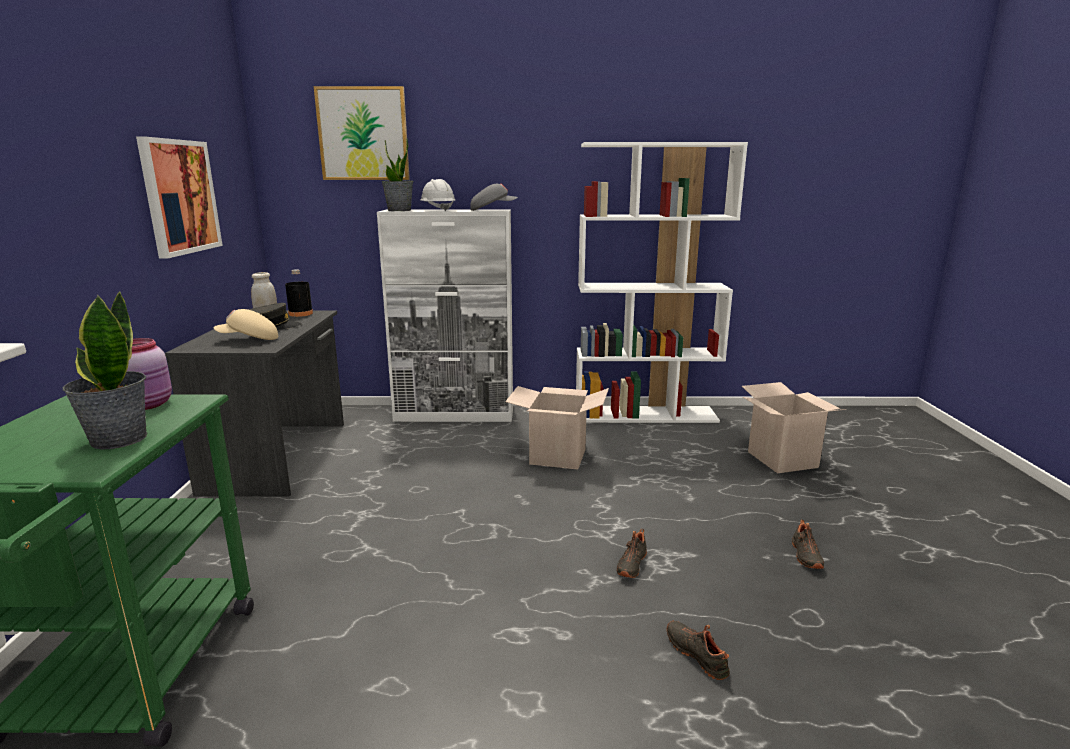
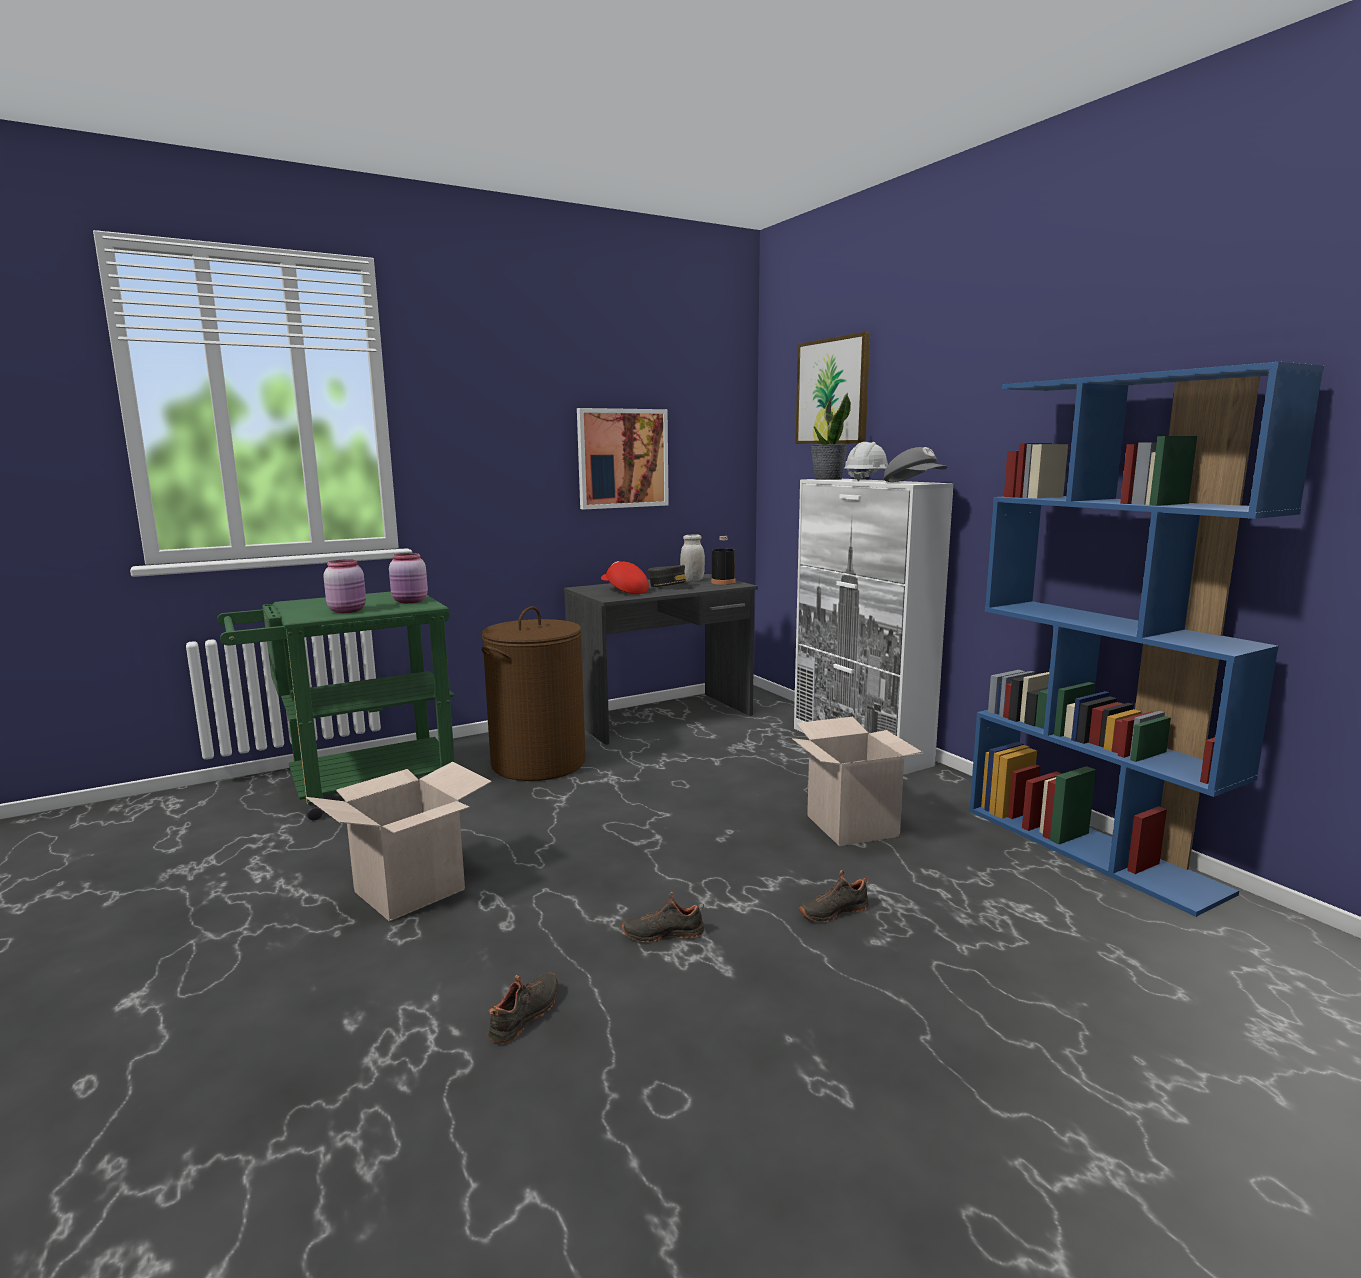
camera: 60 degrees right, 5 degrees down
potted plant [63,291,148,449] -> pink jar [323,559,366,613]
beige cap [214,309,278,340] -> red cap [601,561,649,594]
white bookcase [576,142,748,423] -> blue bookcase [969,362,1324,917]
cardboard box [742,382,846,473] -> cardboard box moved to [306,762,492,921]
black shoe [792,520,824,569] -> black shoe moved to [799,870,869,922]
none -> brown laundry basket [481,606,586,781]

